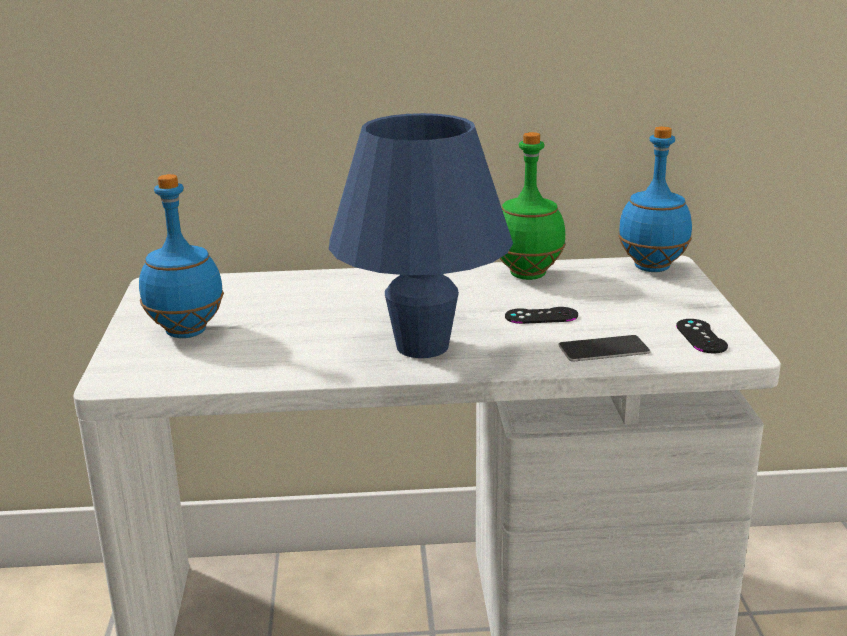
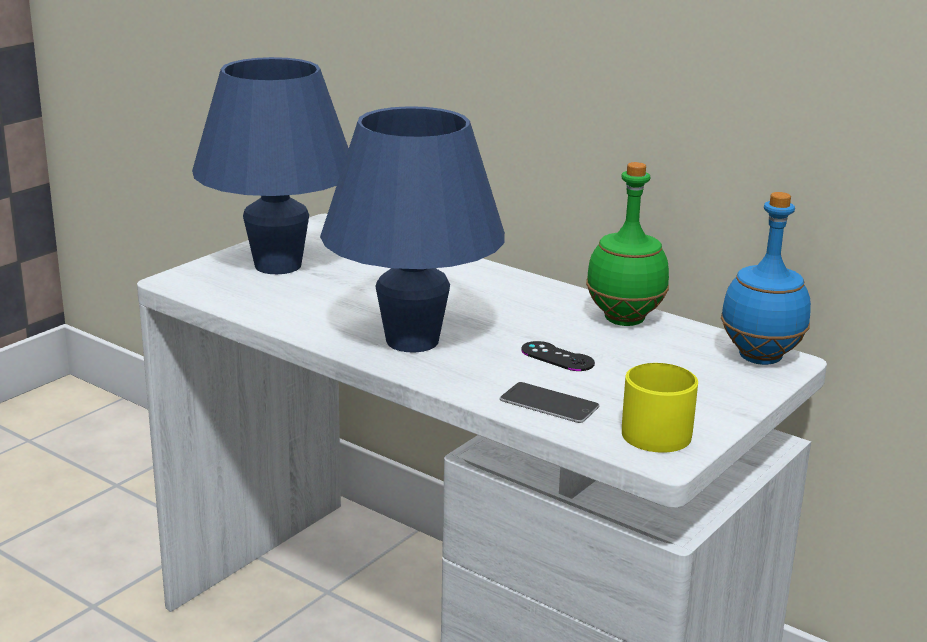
camera: 40 degrees right, 0 degrees up
blue bottle [139,174,224,338] -> blue table lamp [192,57,349,274]
black game controller [676,319,728,353] -> yellow mug [622,363,698,453]

